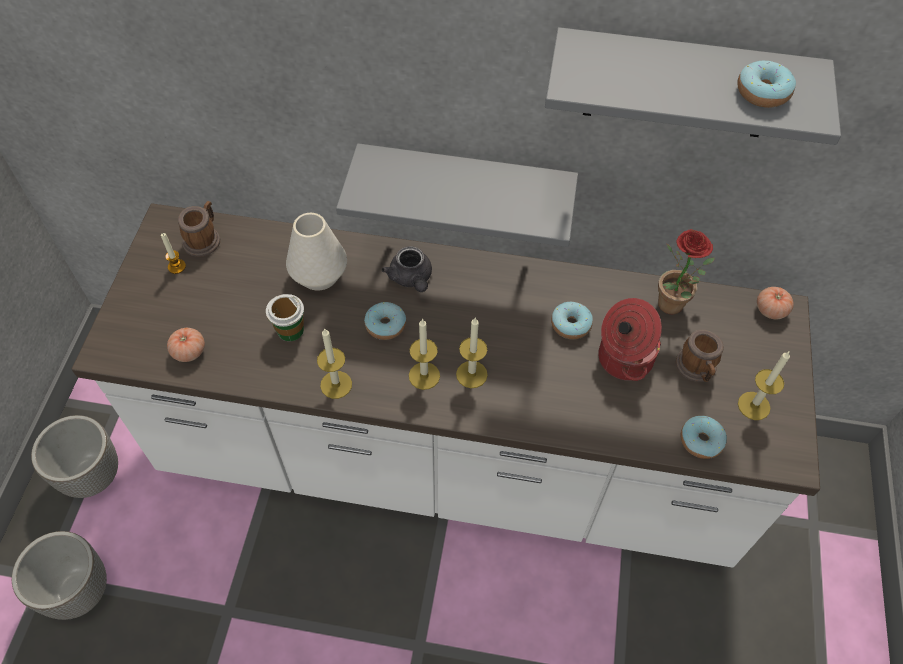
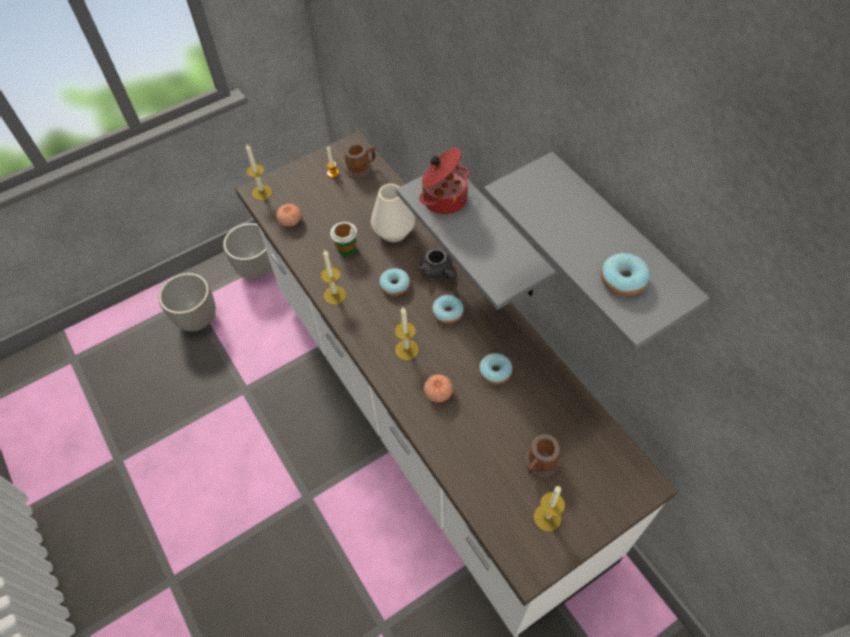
camera: 50 degrees right, 0 degrees up
grey teapot [382,246,432,292] -> grey teapot turned 60 degrees counterclockwise [418,247,457,280]
candle [409,319,440,390] -> candle moved to [246,144,272,201]
cooking pot [598,298,662,381] -> cooking pot moved to [419,148,469,215]
potted plant [658,229,715,315] -> none
donut [680,416,727,459] -> donut moved to [432,295,464,324]
tomato [757,287,794,319] -> tomato moved to [424,375,453,403]

